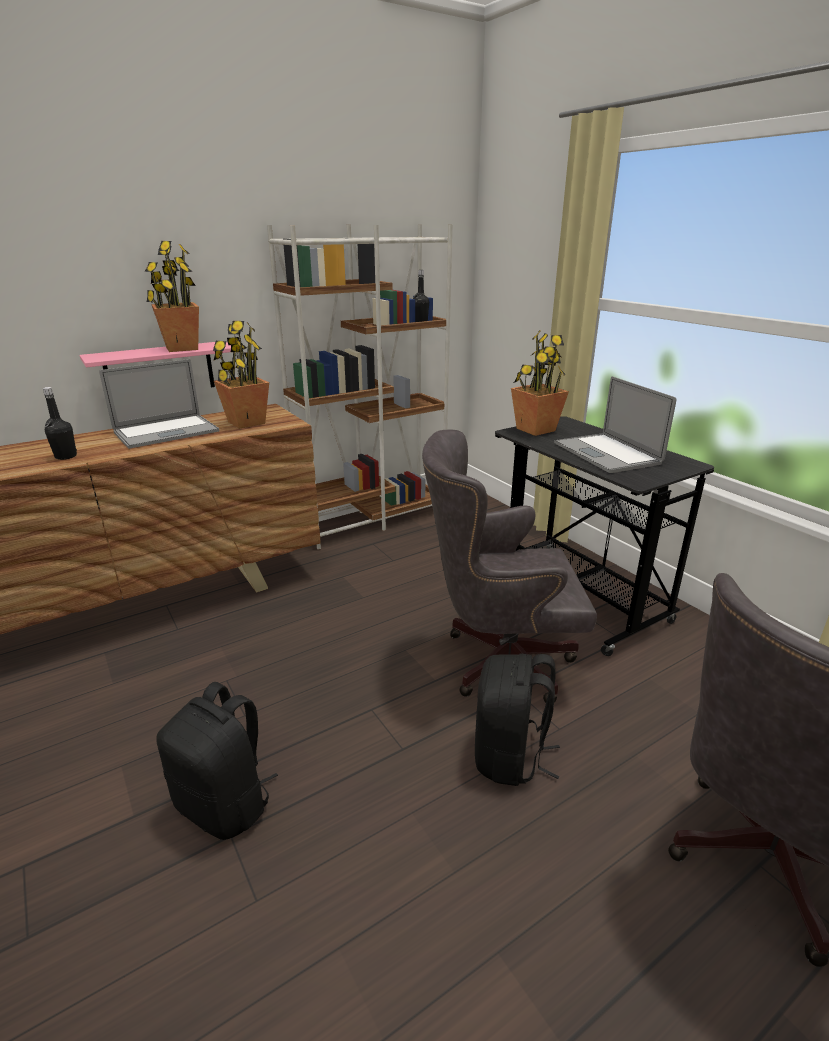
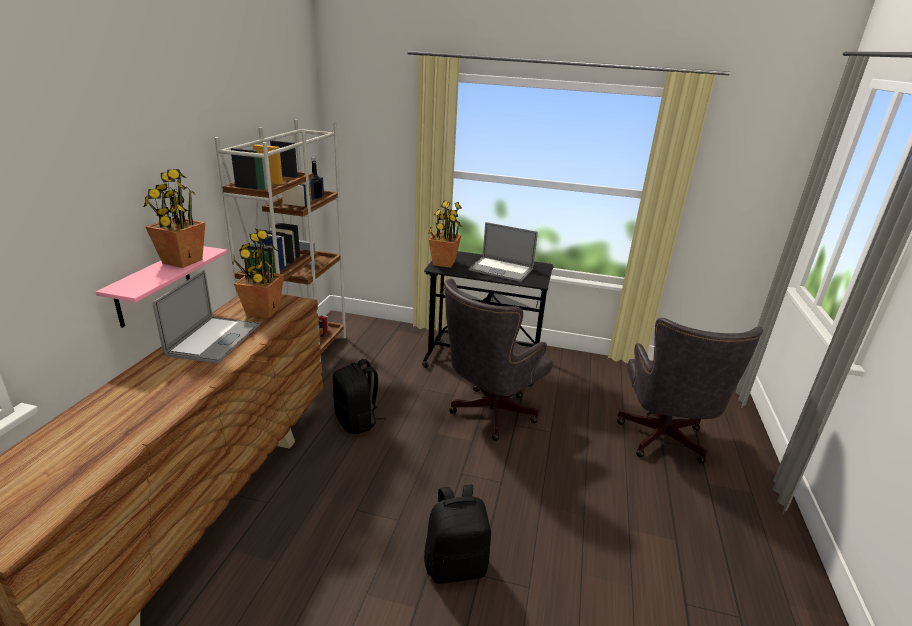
camera: 45 degrees left, 0 degrees up
black bottle [43,387,77,460] -> none
black backpack [475,654,560,786] -> black backpack moved to [333,359,385,434]

